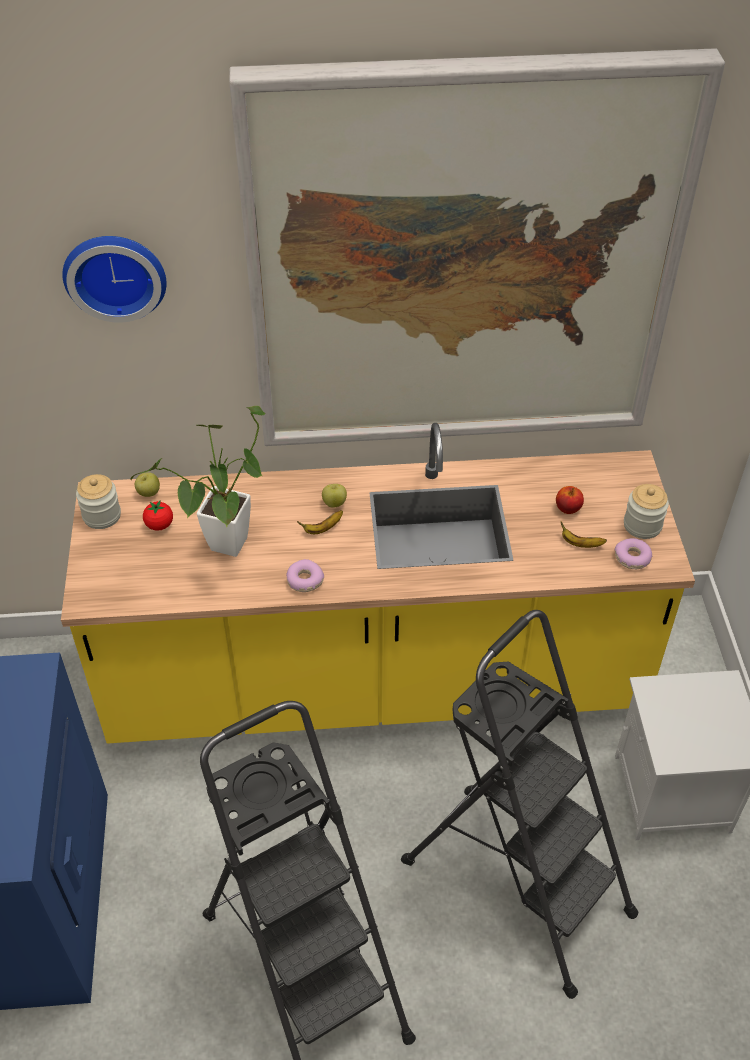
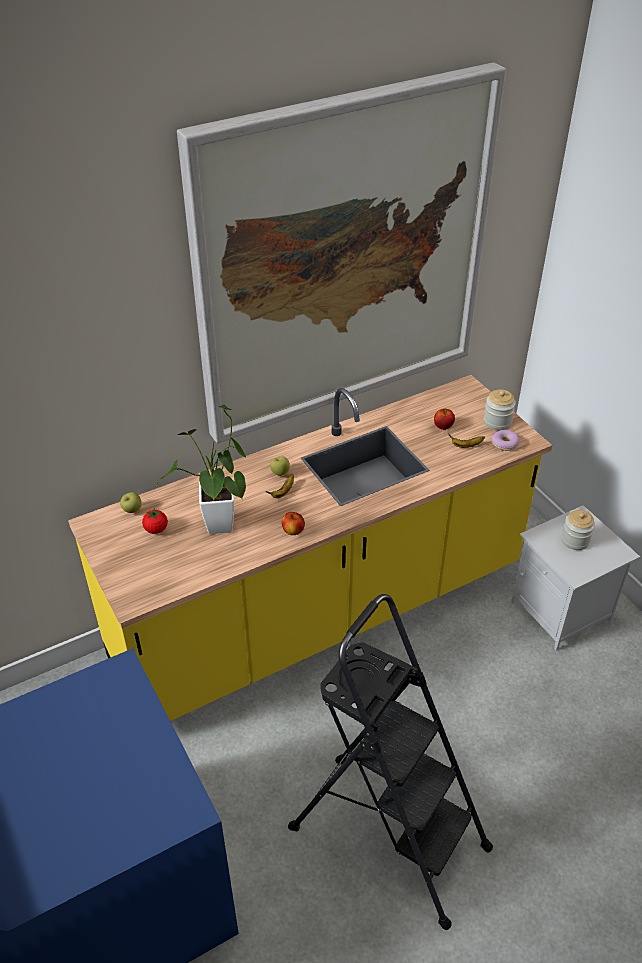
camera: 25 degrees left, 5 degrees down
wall clock [62,236,167,323] -> none
jar [76,474,121,529] -> jar moved to [561,510,595,550]
donut [286,559,324,592] -> apple [282,512,305,535]
step ladder [401,610,638,999] -> none

